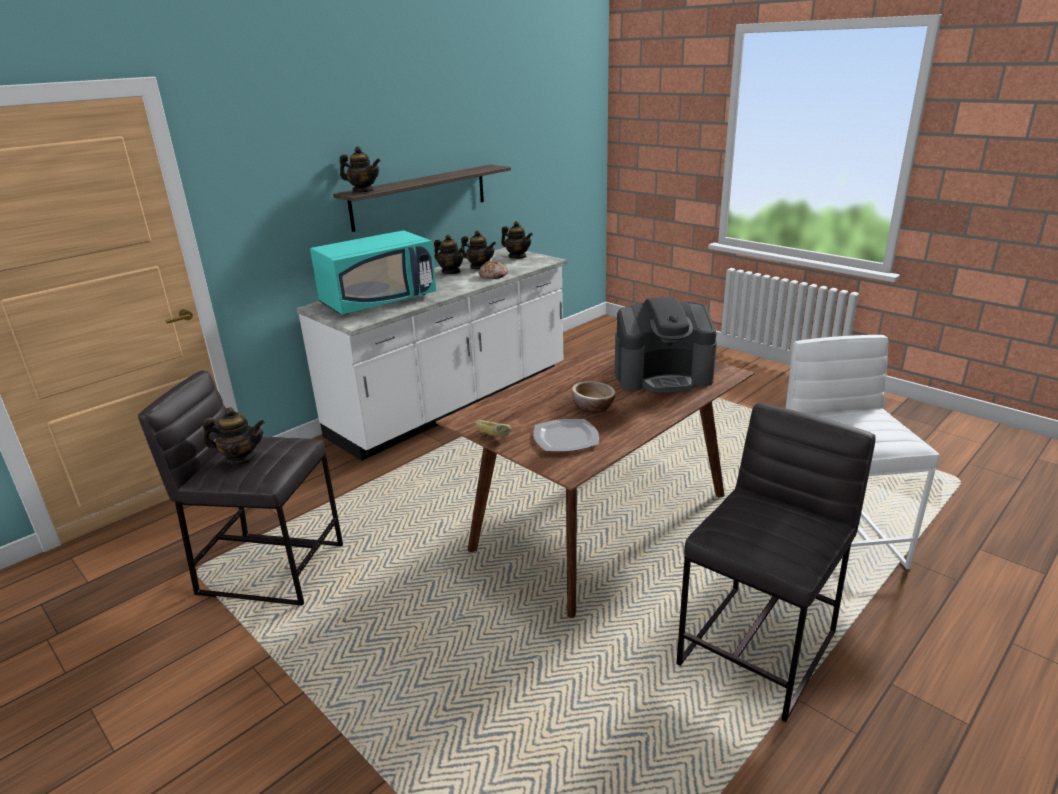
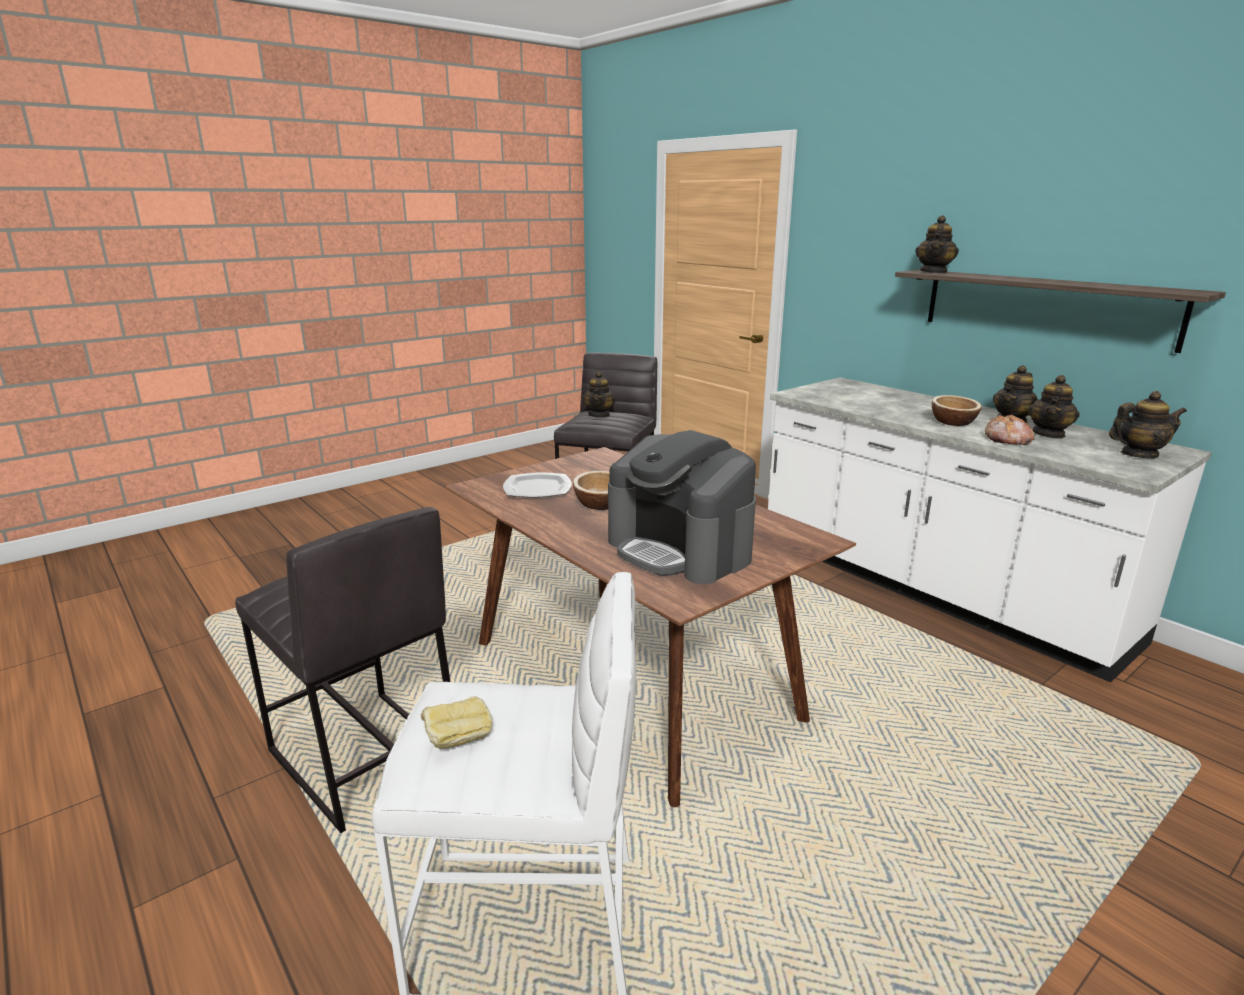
camera: 95 degrees right, 5 degrees down
turquoise microwave [310,230,436,315] -> none
bread [476,420,511,437] -> bread moved to [421,697,492,748]
teapot [501,221,533,259] -> teapot turned 135 degrees counterclockwise [1109,391,1187,458]
coffee machine [615,297,717,393] -> coffee machine turned 45 degrees counterclockwise [608,430,756,584]
none -> bowl [932,395,982,426]

